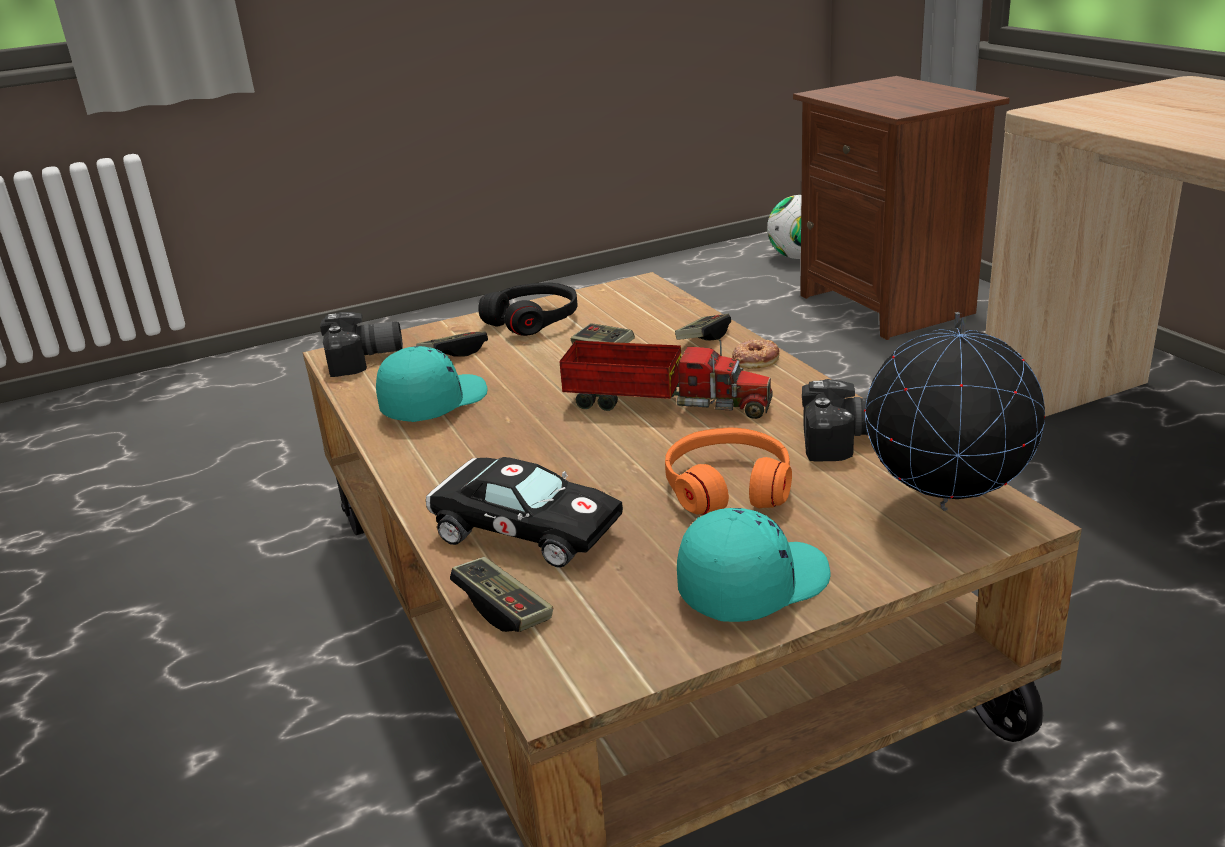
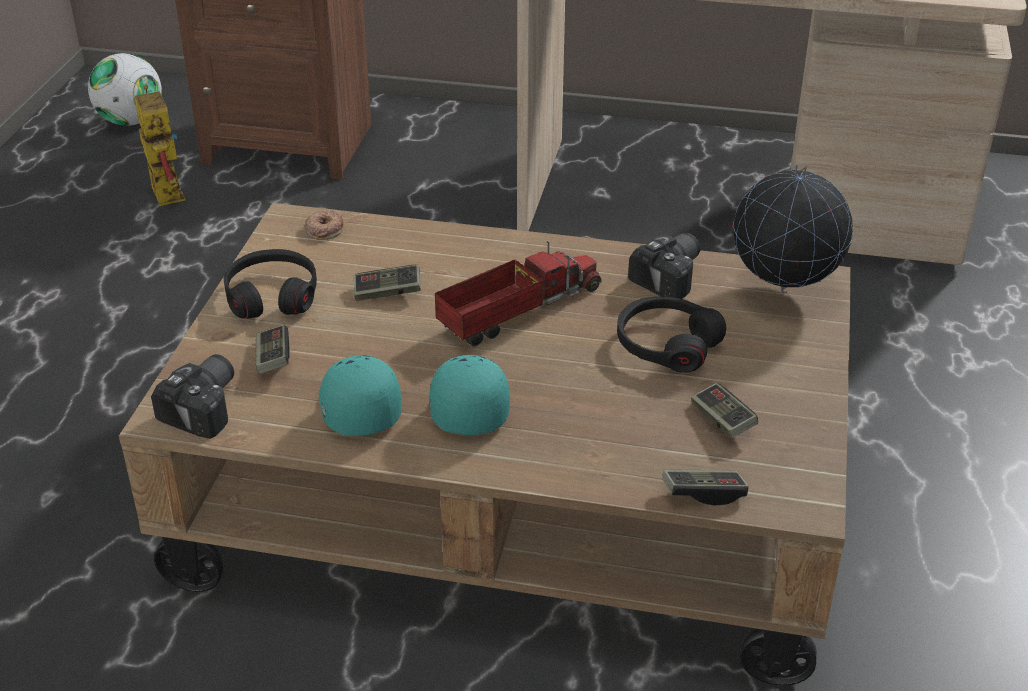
camera: 55 degrees left, 10 degrees up
black toy car [426,457,623,567] -> none
orange headphones [665,428,792,515] -> black headphones [617,297,726,373]
game controller [675,314,731,341] -> game controller moved to [691,383,758,438]
turquoise cap [677,508,831,622] -> turquoise cap moved to [430,355,510,435]
donut [732,339,780,369] -> donut moved to [305,209,344,240]
none -> toy robot [124,85,186,206]

